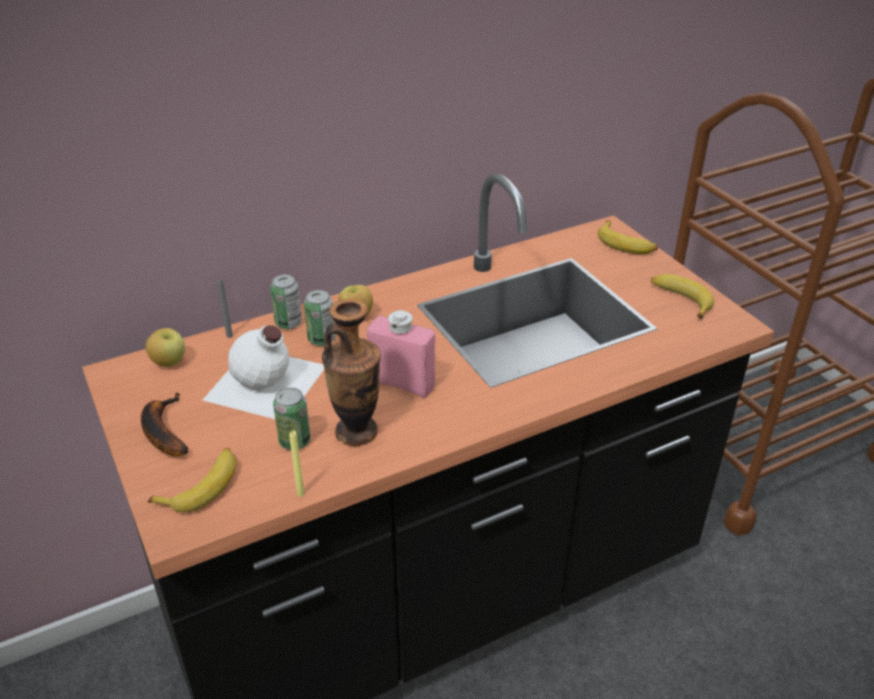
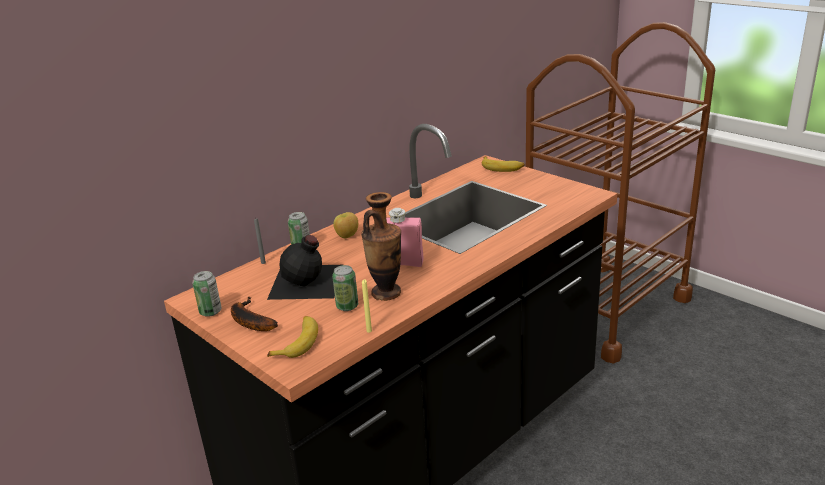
camera: 15 degrees left, 10 degrees down
apple [146,328,185,367] -> none
white bottle [203,325,324,419] -> black bottle [267,235,342,300]
can [304,290,335,346] -> can moved to [192,271,222,317]
banana [651,274,714,319] -> none

